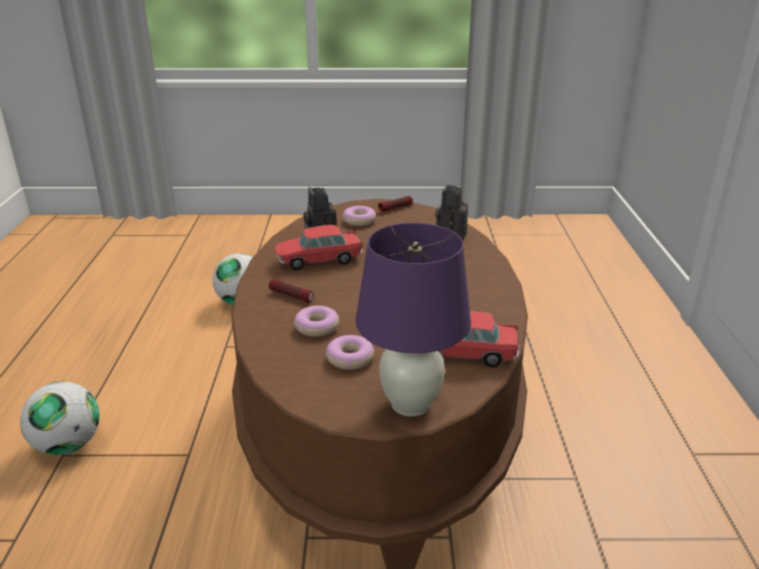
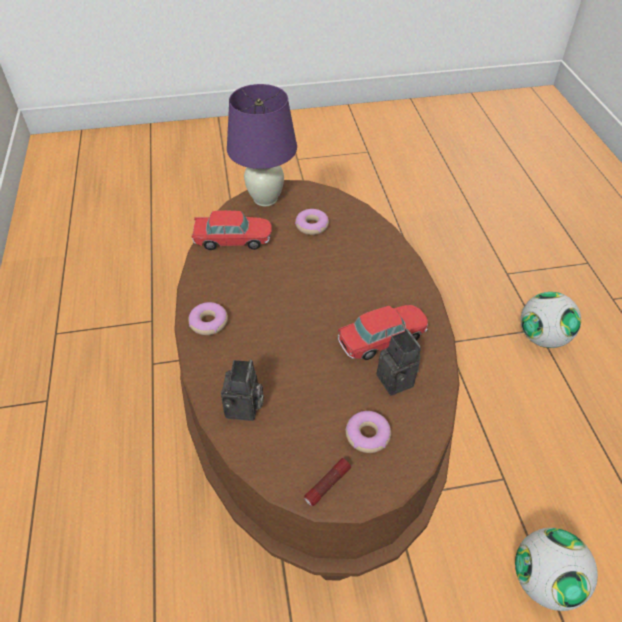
camera: 170 degrees right, 20 degrees up
flashlight [269,279,314,302] -> none
donut [294,306,339,337] -> donut moved to [188,302,228,335]

